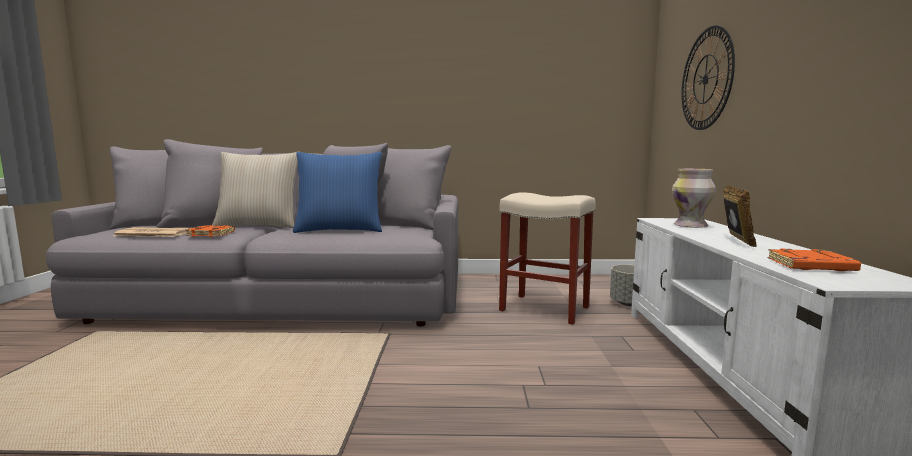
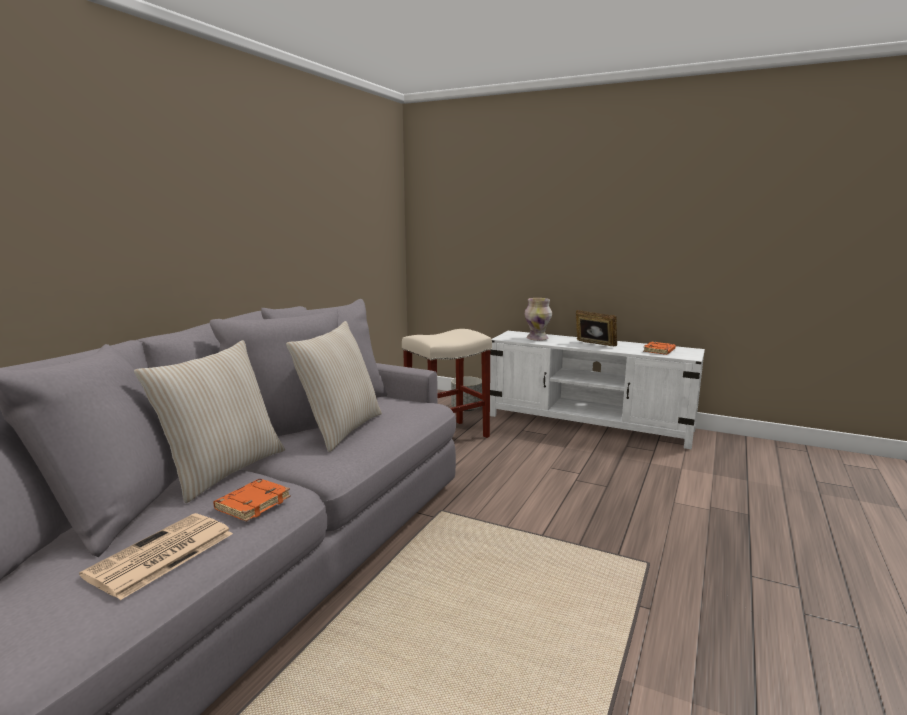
camera: 65 degrees left, 5 degrees up
blue pillow [293,152,382,233] -> beige pillow [286,321,382,452]
wall clock [681,25,735,130] -> none

